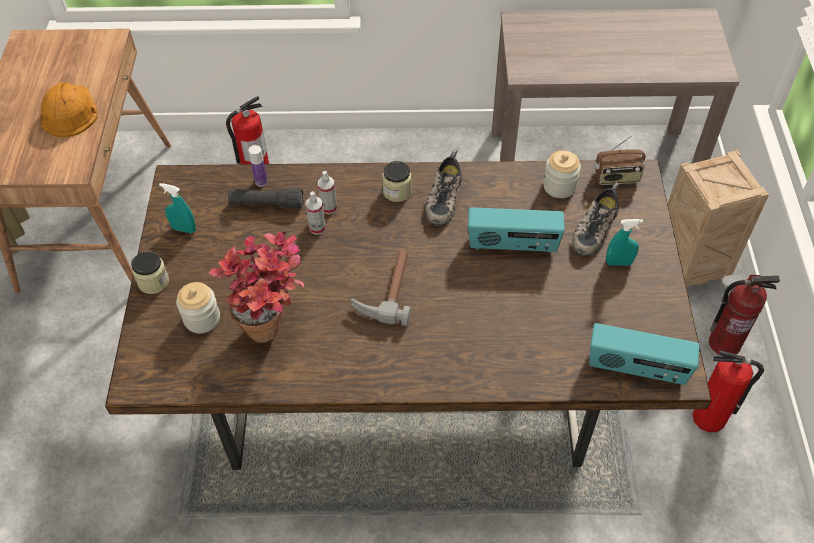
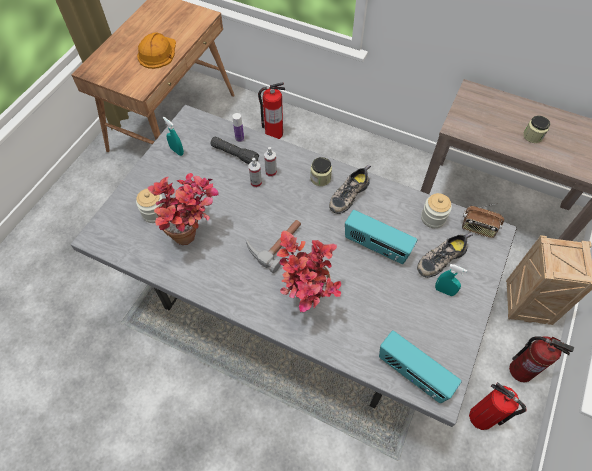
camera: 25 degrees right, 5 degrees up
brown dining table [105,160,712,470] -> grey dining table [71,105,517,427]
jar [131,251,169,294] -> jar moved to [523,116,550,143]
none -> potted plant [277,231,341,312]

